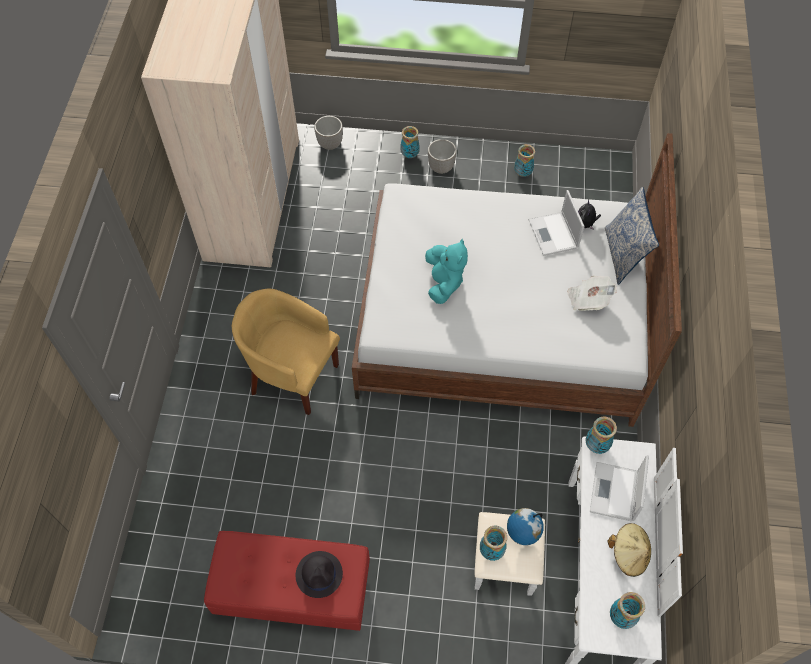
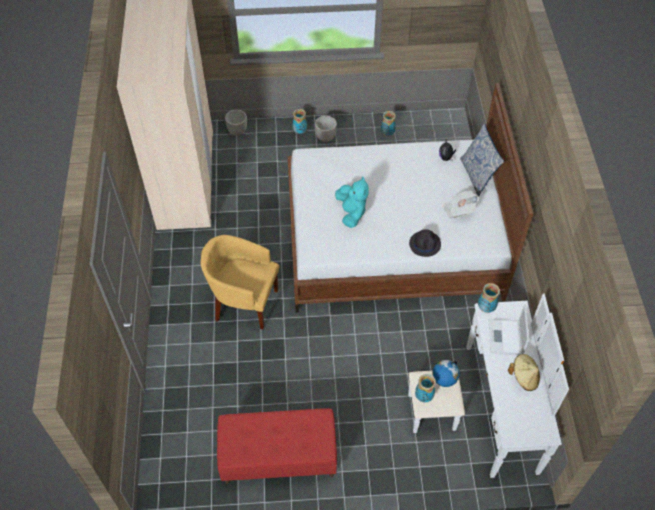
camera: 10 degrees left, 5 degrees down
black hat [296,551,343,598] -> black hat moved to [409,229,441,257]
laptop [529,190,585,256] -> none
vase [610,592,645,629] -> none

